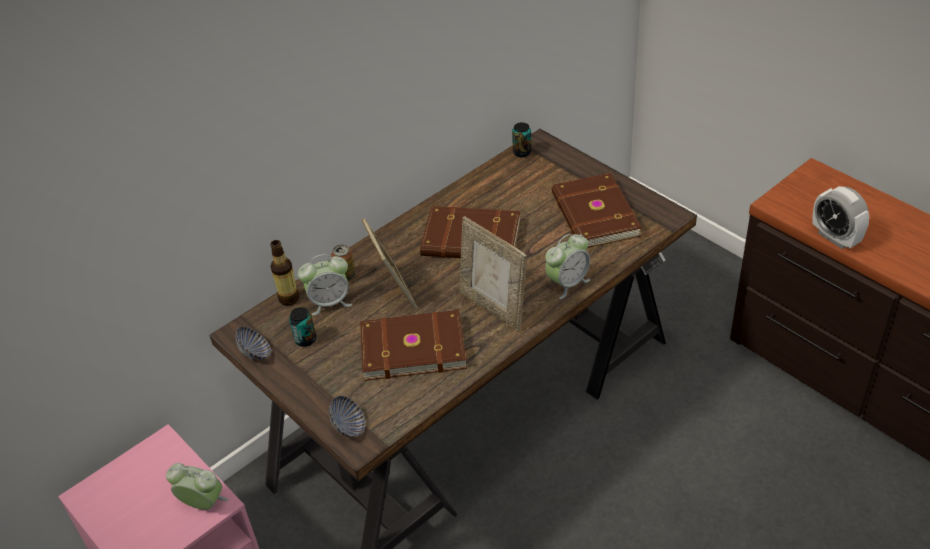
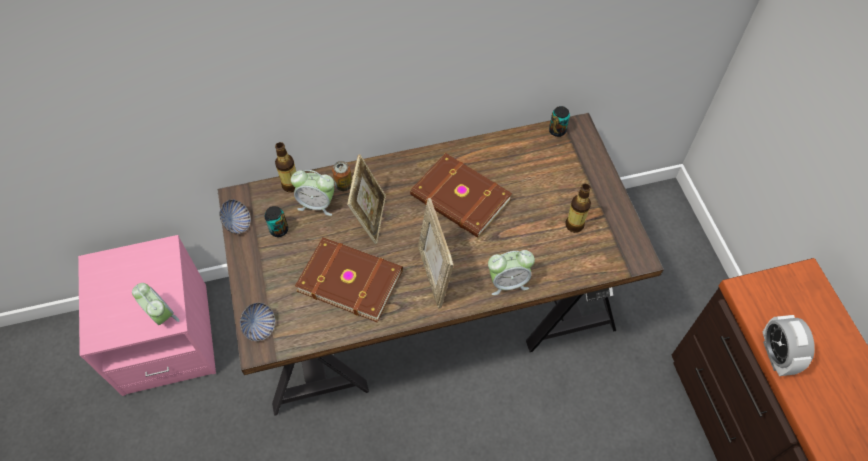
camera: 25 degrees right, 15 degrees up
brown book [551,173,642,248] -> bottle [566,184,591,233]

